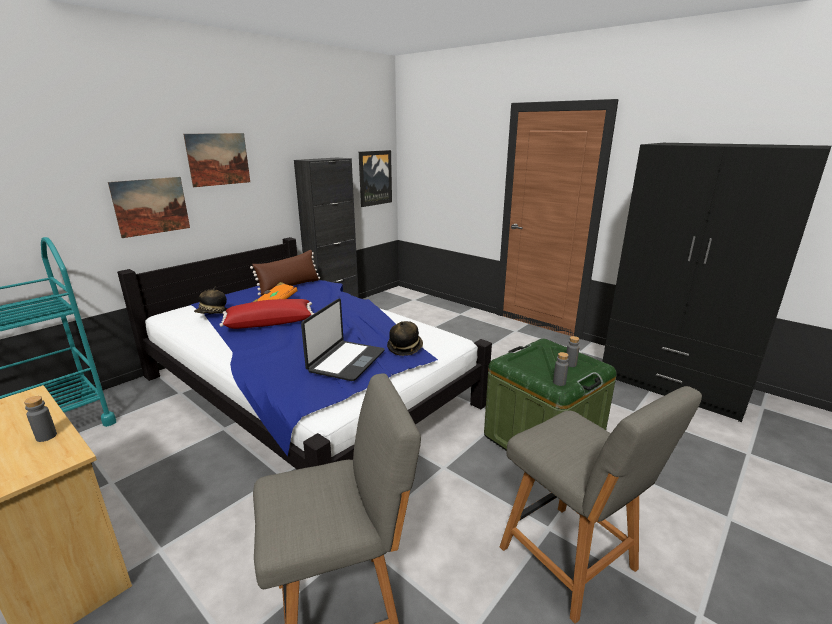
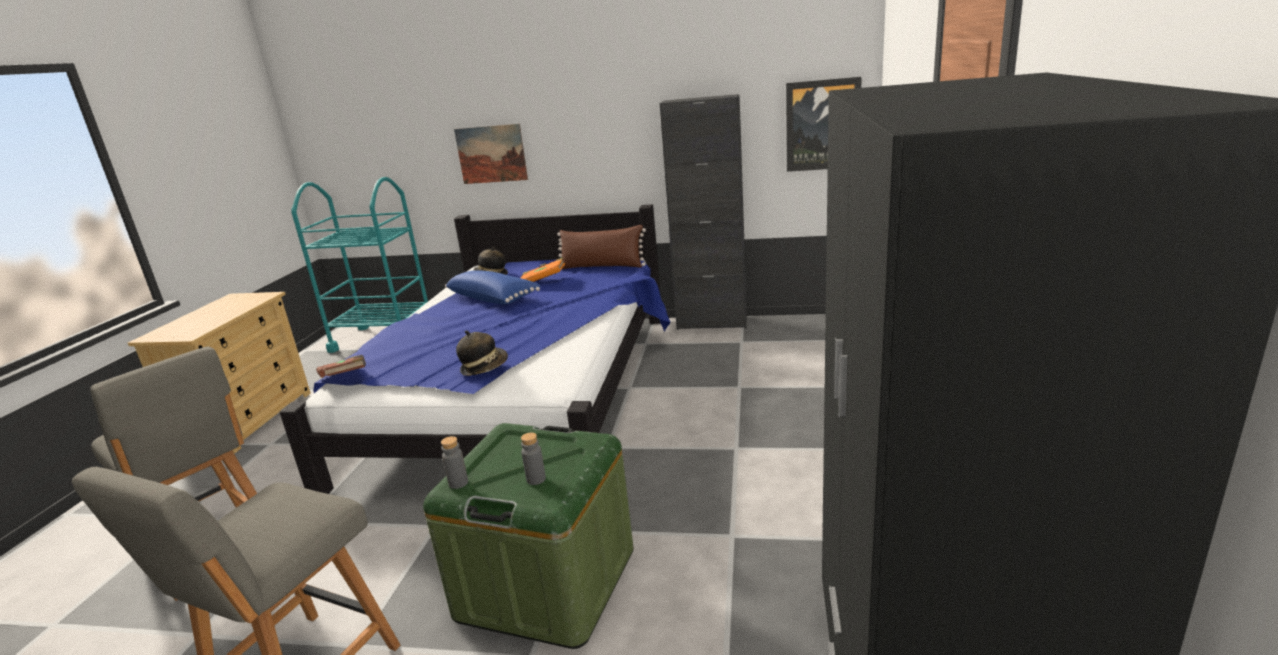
camera: 60 degrees right, 0 degrees up
grey bottle [24,396,57,442] -> none
picture [183,133,250,187] -> none
red pillow [219,299,314,329] -> blue pillow [445,270,541,305]
laptop [301,299,385,381] -> none
none -> brown book [316,355,366,378]

